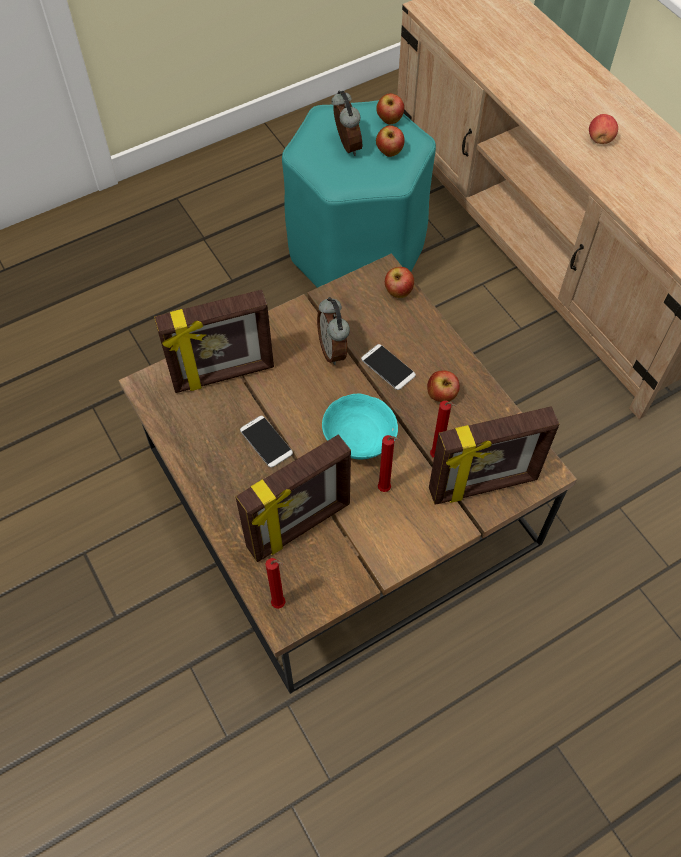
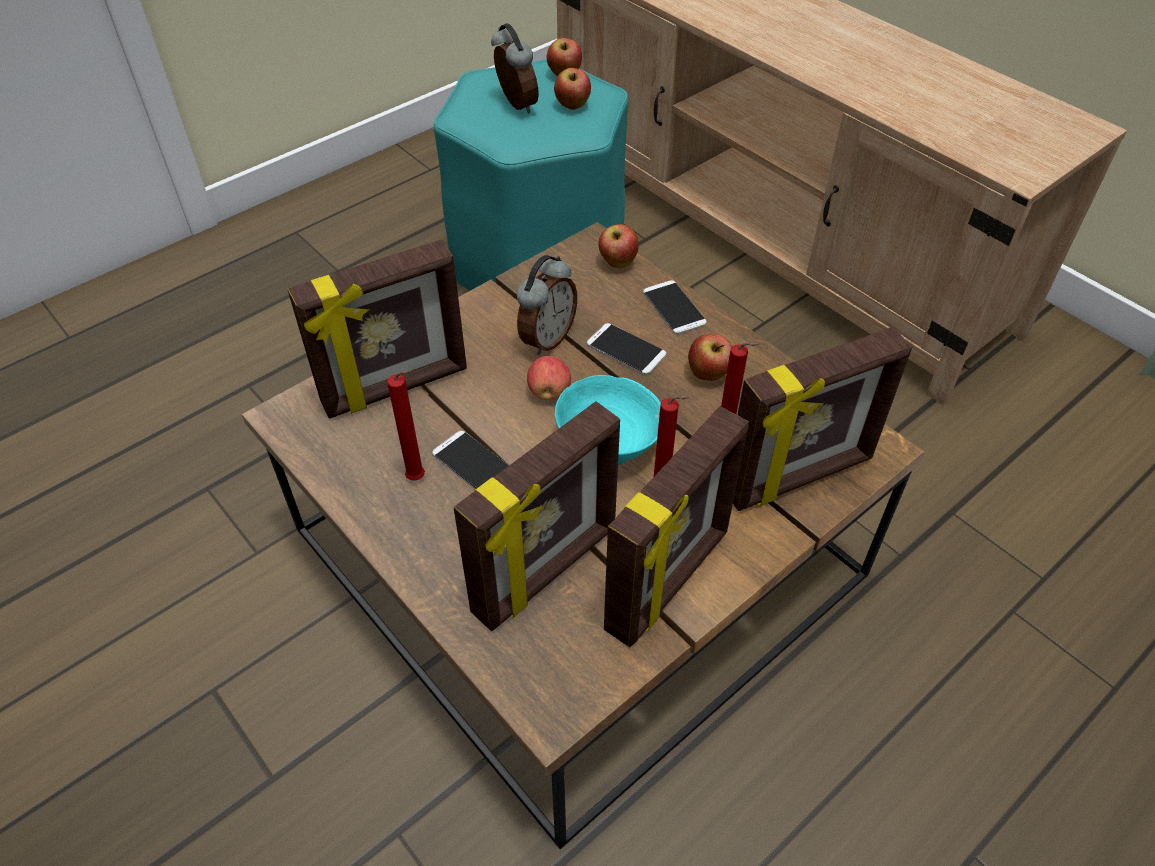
camera: 10 degrees left, 10 degrees down
red candle [265,558,286,609] -> red candle moved to [387,370,425,481]
alarm clock [317,297,350,365] -> alarm clock turned 120 degrees counterclockwise [517,255,577,355]
apple [589,114,618,144] -> apple moved to [527,356,571,400]
none -> picture frame [604,406,749,647]
none -> phone [643,280,707,334]

